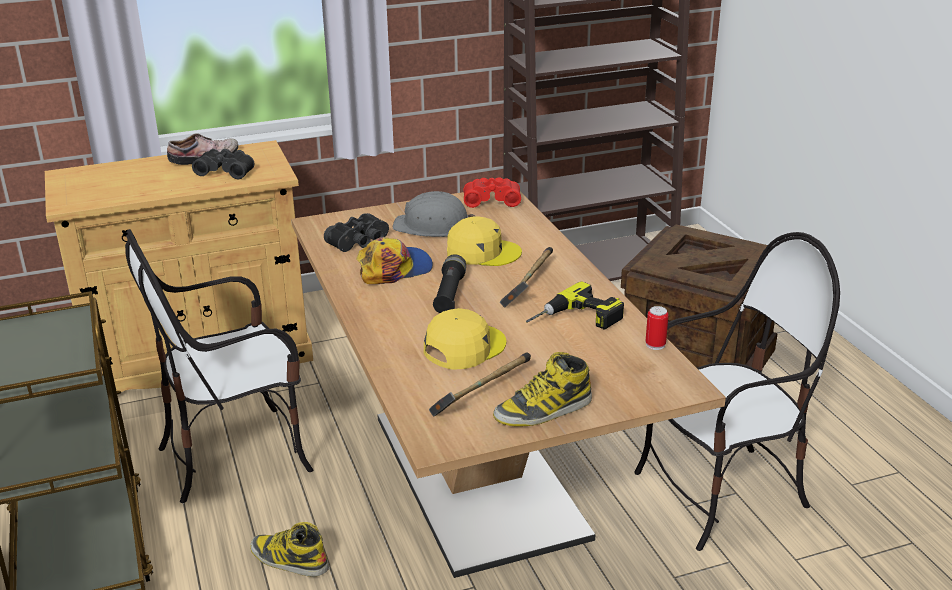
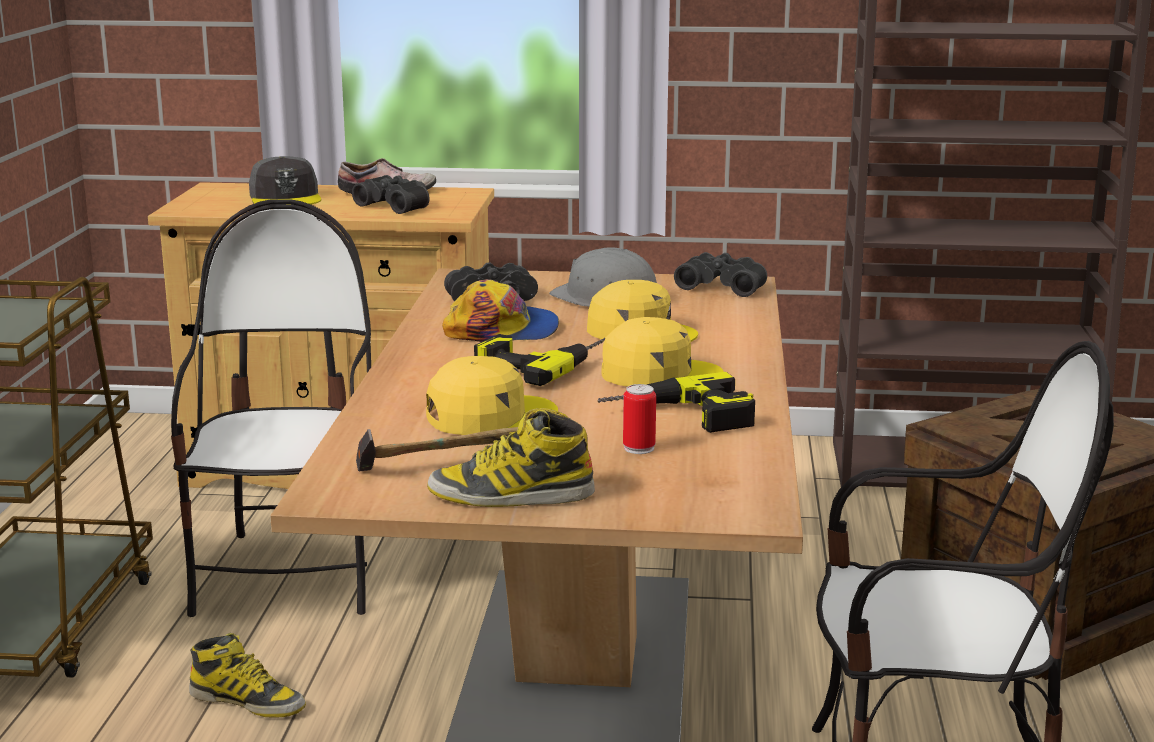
camera: 25 degrees right, 10 degrees down
chair [125,229,313,503] -> chair turned 90 degrees clockwise [171,199,371,617]
boot [250,522,329,577] -> boot turned 150 degrees clockwise [189,633,306,718]
black flashlight [433,254,466,313] -> power drill [474,334,605,386]
red binoculars [463,177,521,208] -> black binoculars [674,252,767,297]
hammer [500,247,553,307] -> yellow cap [602,317,724,387]
can [646,306,669,350] -> can moved to [623,384,656,454]
none -> grey cap [249,156,321,204]

